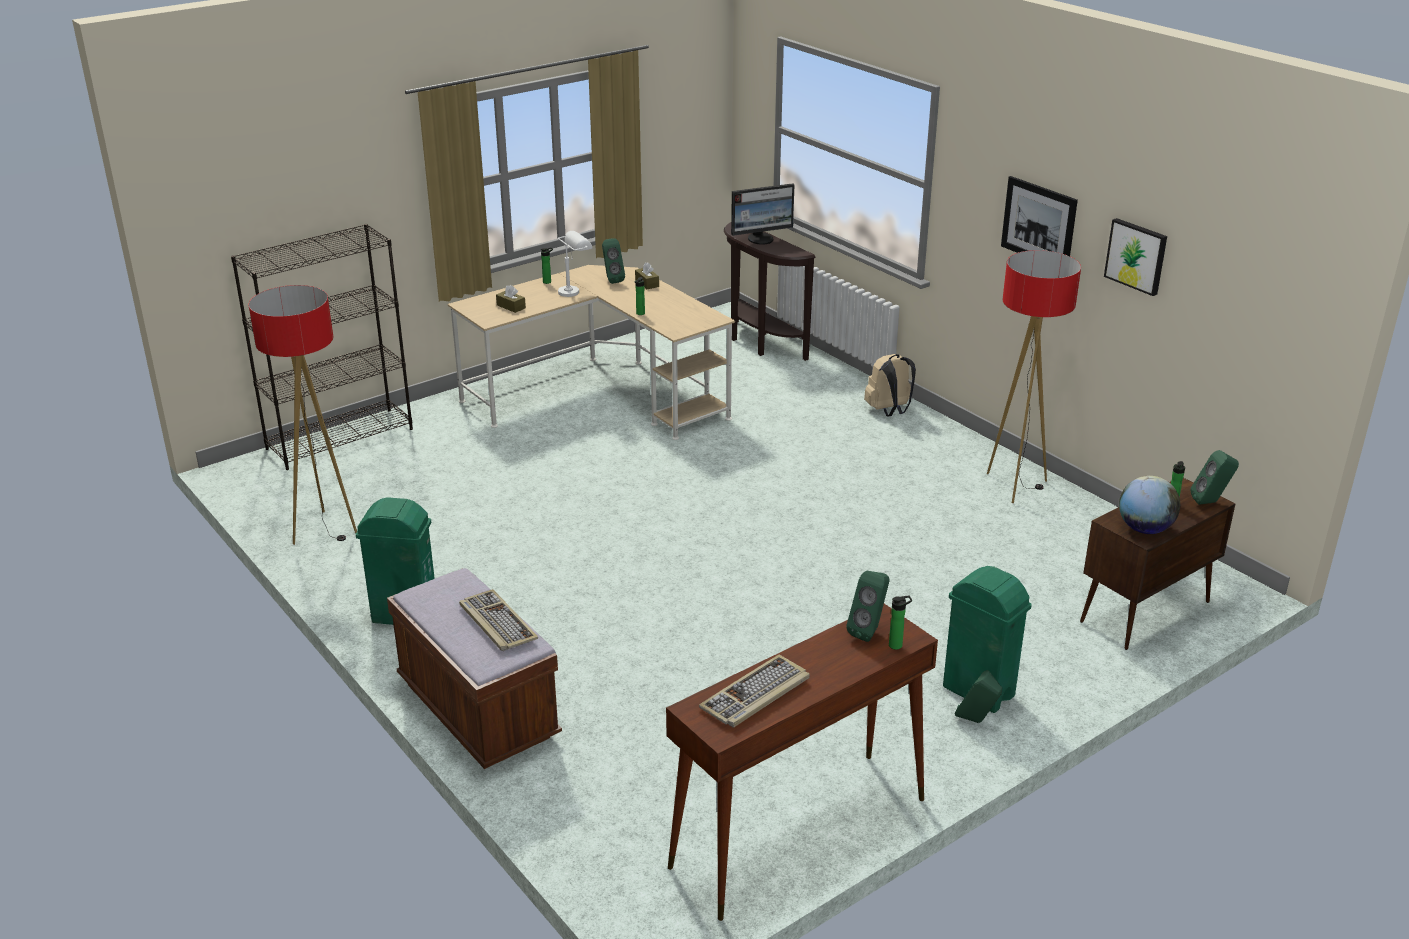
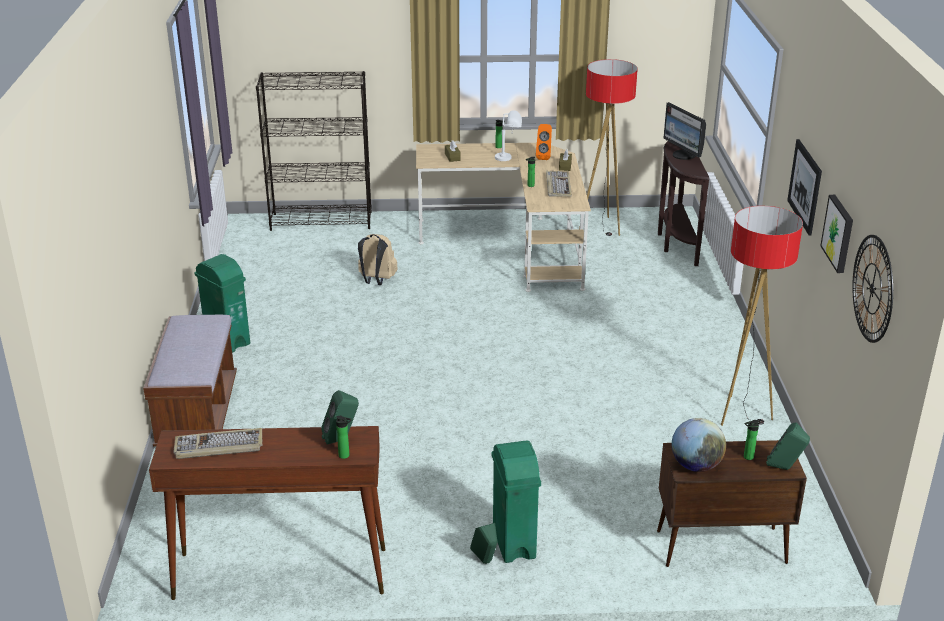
camera: 35 degrees right, 0 degrees up
floor lamp [249,285,357,545] -> floor lamp moved to [579,59,638,236]
keyboard [459,589,538,651] -> keyboard moved to [546,171,572,197]
green speaker [602,238,625,284] -> orange speaker [536,124,552,160]
monitor [731,183,794,245] -> monitor turned 45 degrees clockwise [663,102,706,160]
beige backpack [864,354,916,417] -> beige backpack moved to [358,234,398,285]
none -> wall clock [852,235,893,343]

